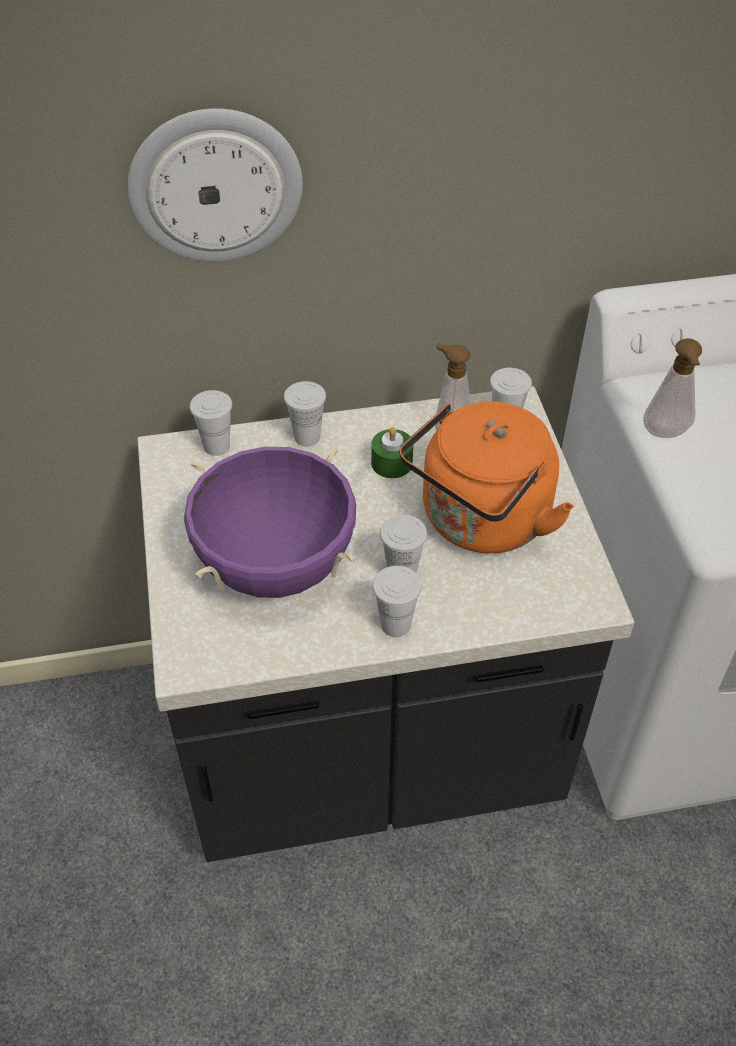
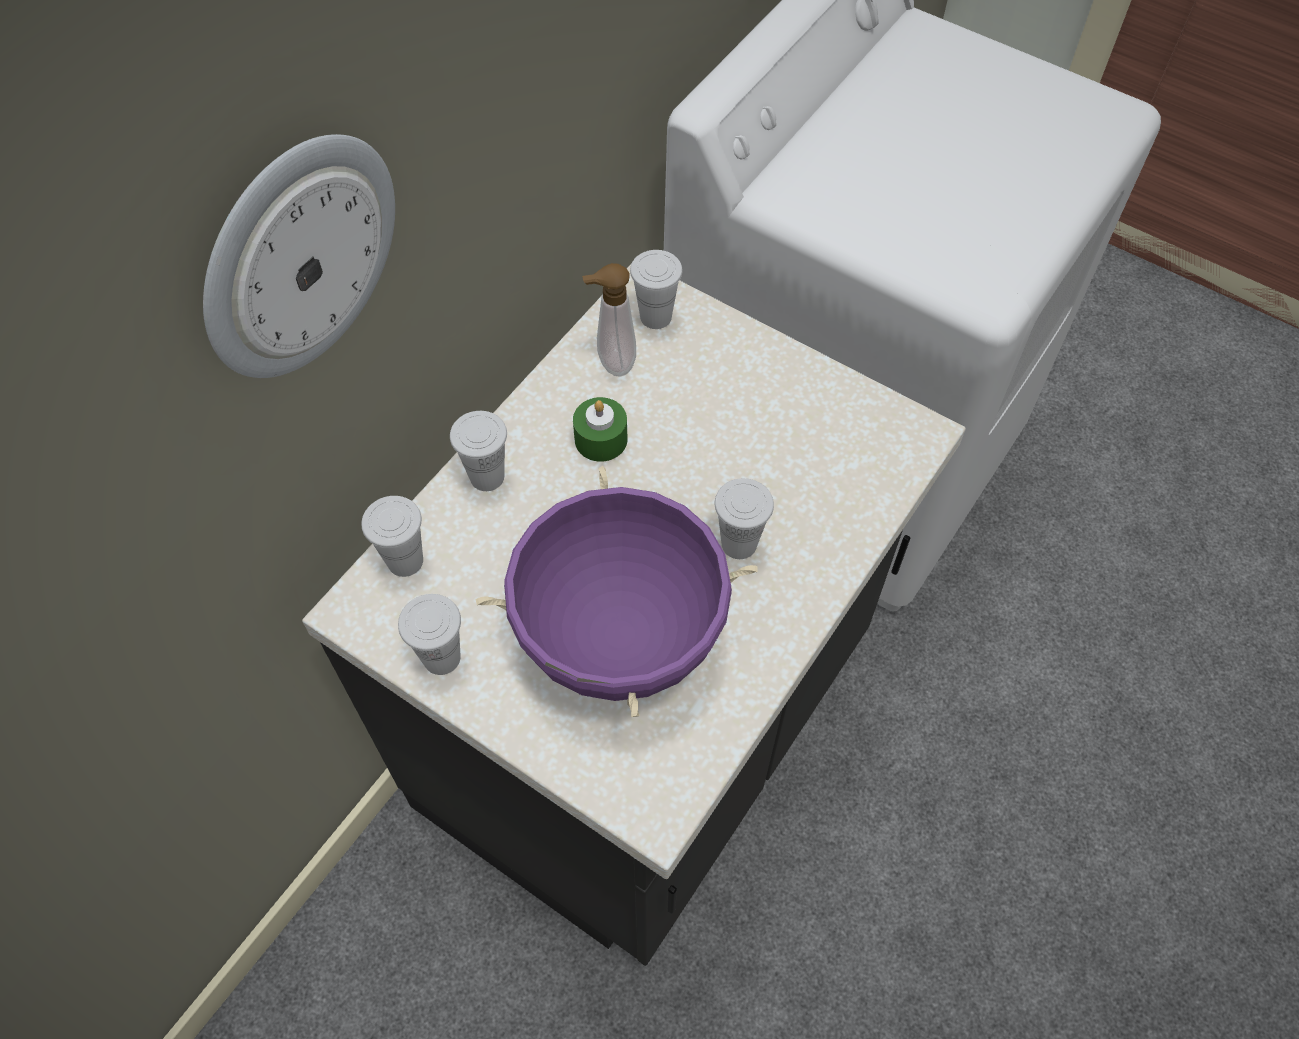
camera: 45 degrees left, 10 degrees up
white cup [372,566,422,637] -> white cup moved to [398,594,461,675]
orange kettle [399,401,574,553] -> none
soap dispenser [643,338,702,438] -> none

